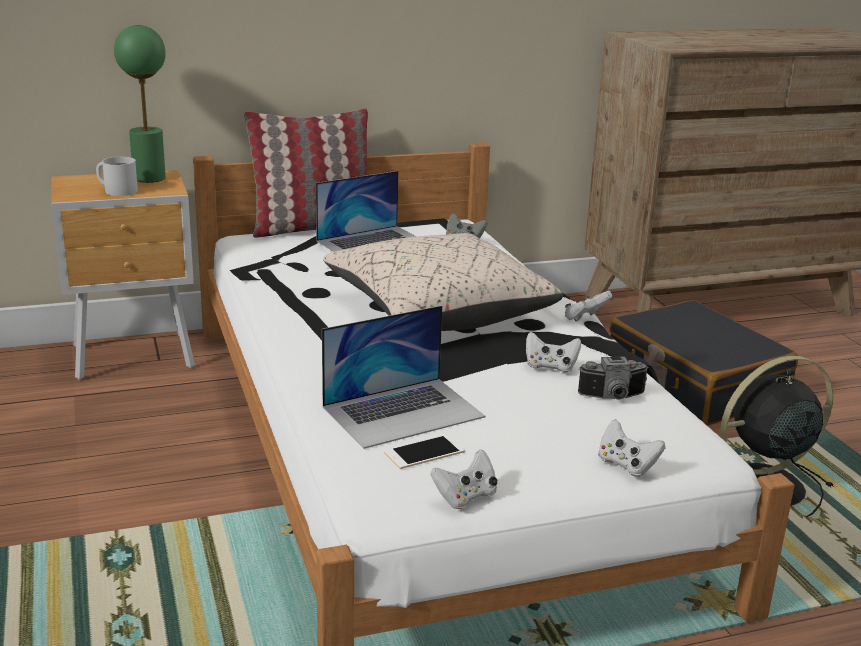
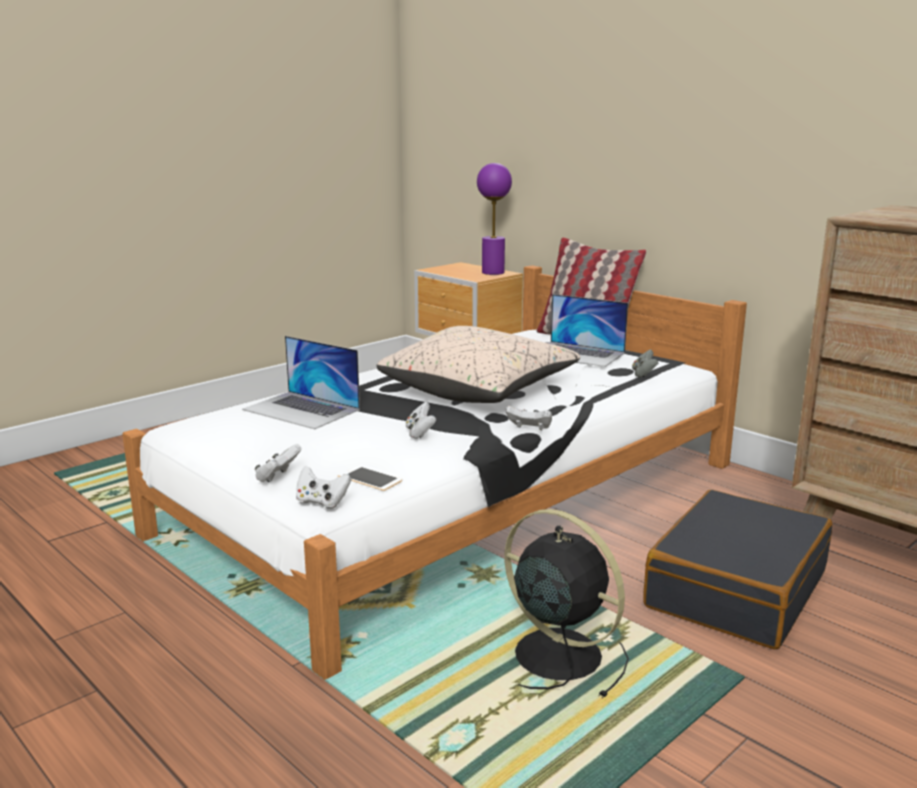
camera: 65 degrees right, 5 degrees down
white mug [96,157,138,196] -> none
green table lamp [114,25,166,183] -> purple table lamp [477,163,512,275]
phone [384,434,465,469] -> phone moved to [338,466,402,491]
white game controller [431,449,497,509] -> white game controller moved to [296,466,351,509]
camera [578,357,649,400] -> none

